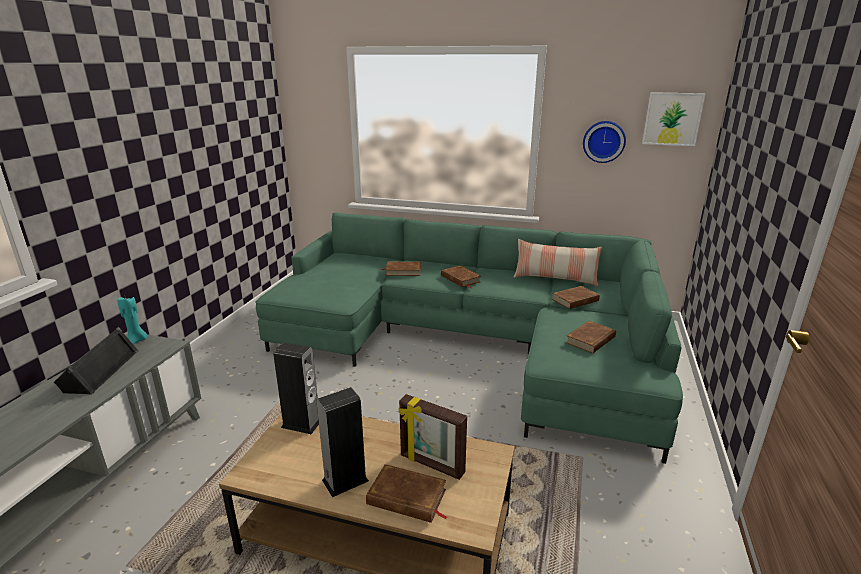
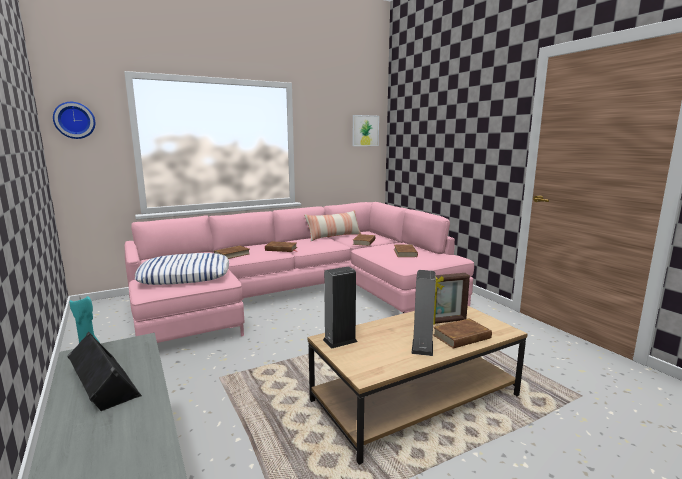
camera: 45 degrees left, 10 degrees down
green sofa [256,212,683,464] -> pink sofa [125,202,474,343]
wall clock [583,121,626,163] -> wall clock moved to [53,102,95,139]
none -> pillow [135,253,229,285]

